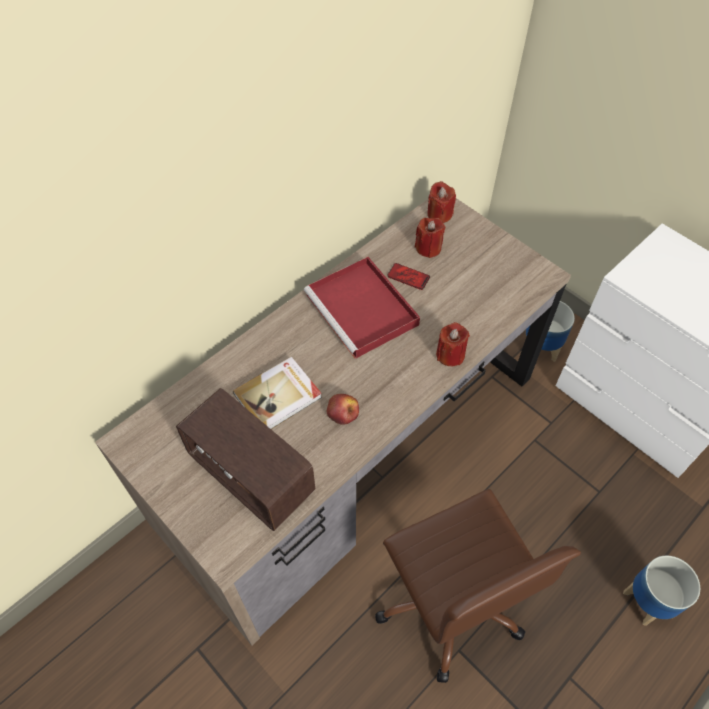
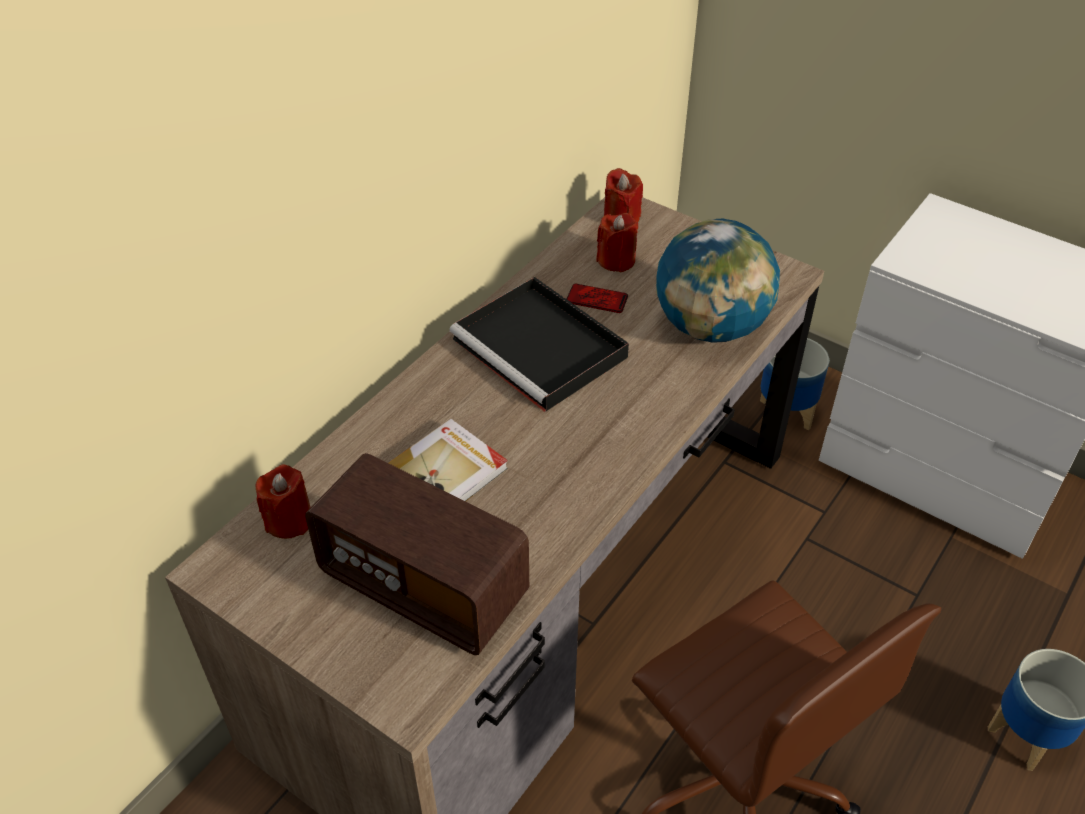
camera: 10 degrees left, 10 degrees down
red tray [304,257,420,359] -> black tray [449,277,629,412]
apple [327,394,359,425] -> none
red candle [436,322,470,366] -> red candle moved to [256,465,311,539]
none -> globe [656,219,780,343]

